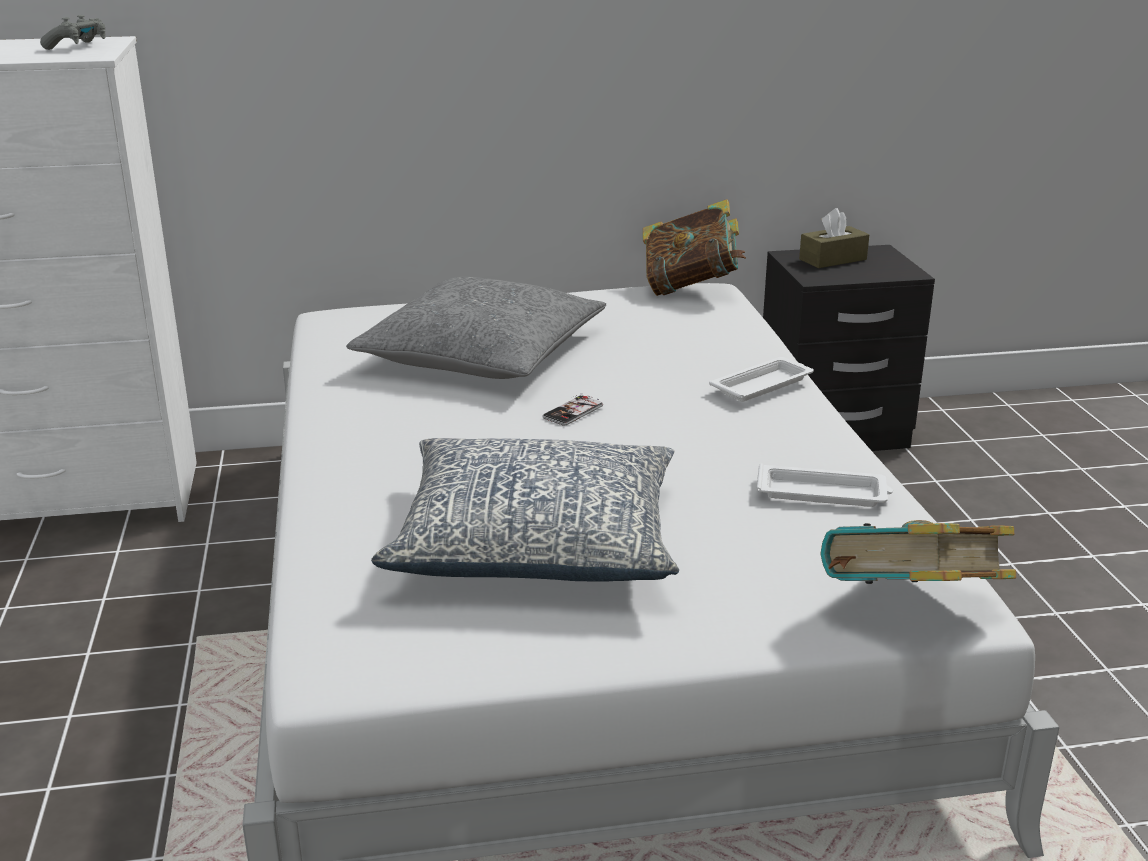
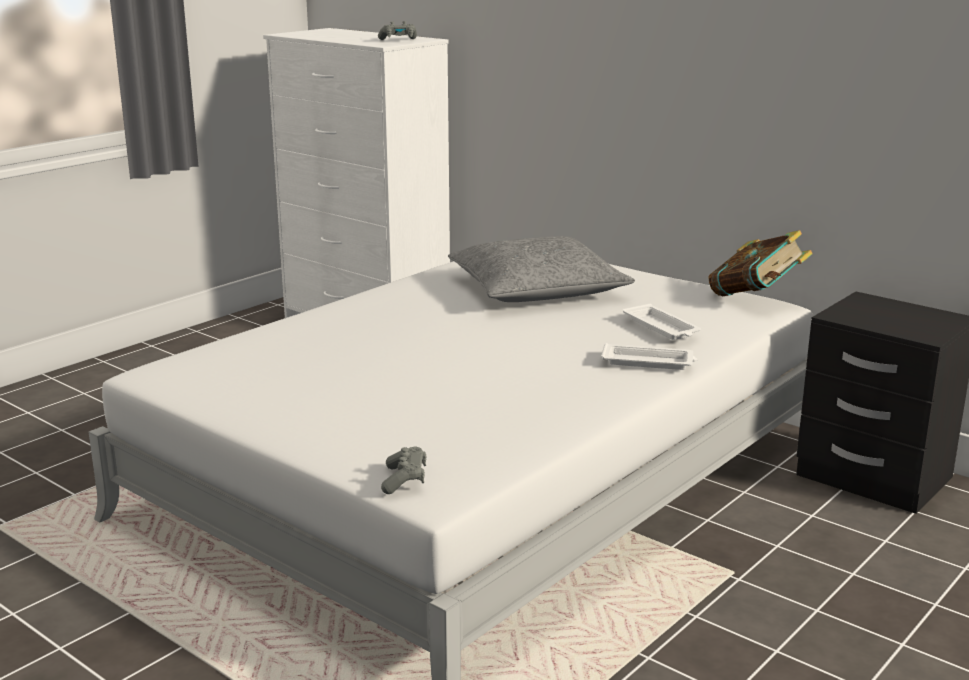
camera: 50 degrees right, 5 degrees down
pillow [371,438,679,582] -> none
phone [543,393,603,426] -> none
white tray [757,463,893,507] -> white tray moved to [623,304,701,340]
brown tissue box [799,208,869,268] -> none
book [820,520,1016,584] -> grey game controller [381,447,427,494]

